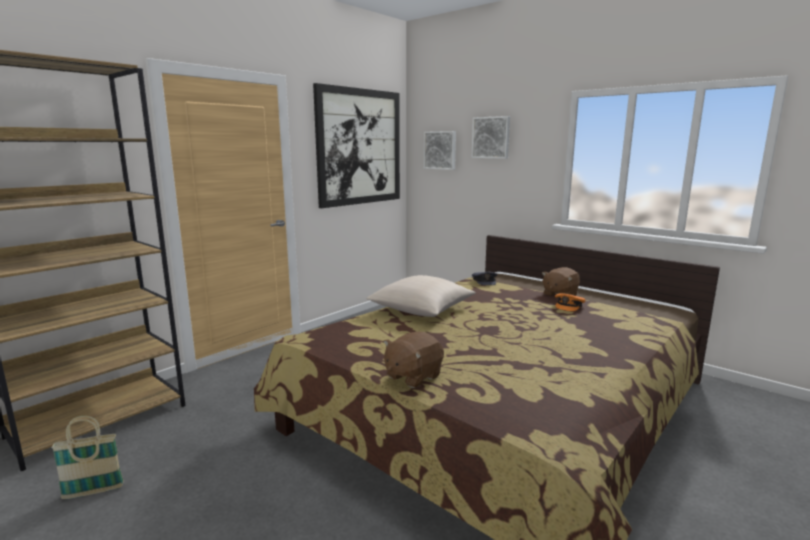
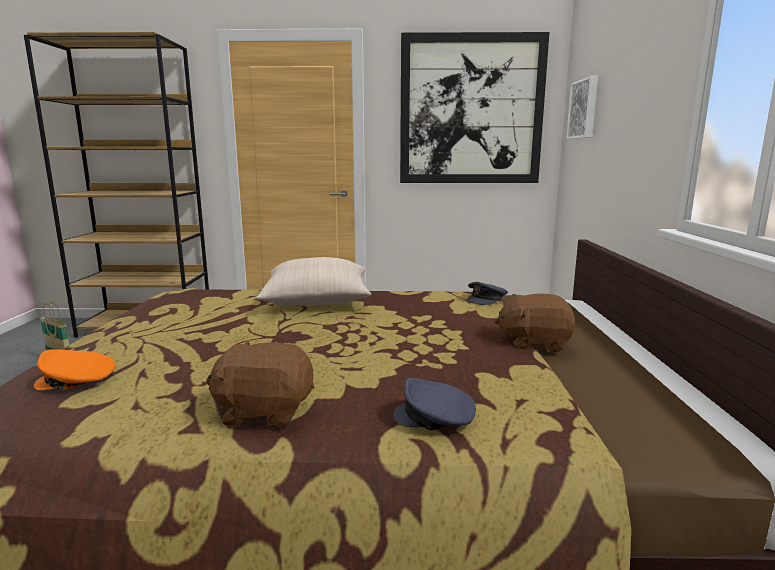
camera: 50 degrees right, 0 degrees up
brown plush toy [384,331,444,388] -> brown plush toy moved to [206,340,314,429]
picture [472,116,510,159] -> none
orange cap [555,293,586,311] -> orange cap moved to [34,349,115,390]
none -> grey cap [393,378,476,430]

